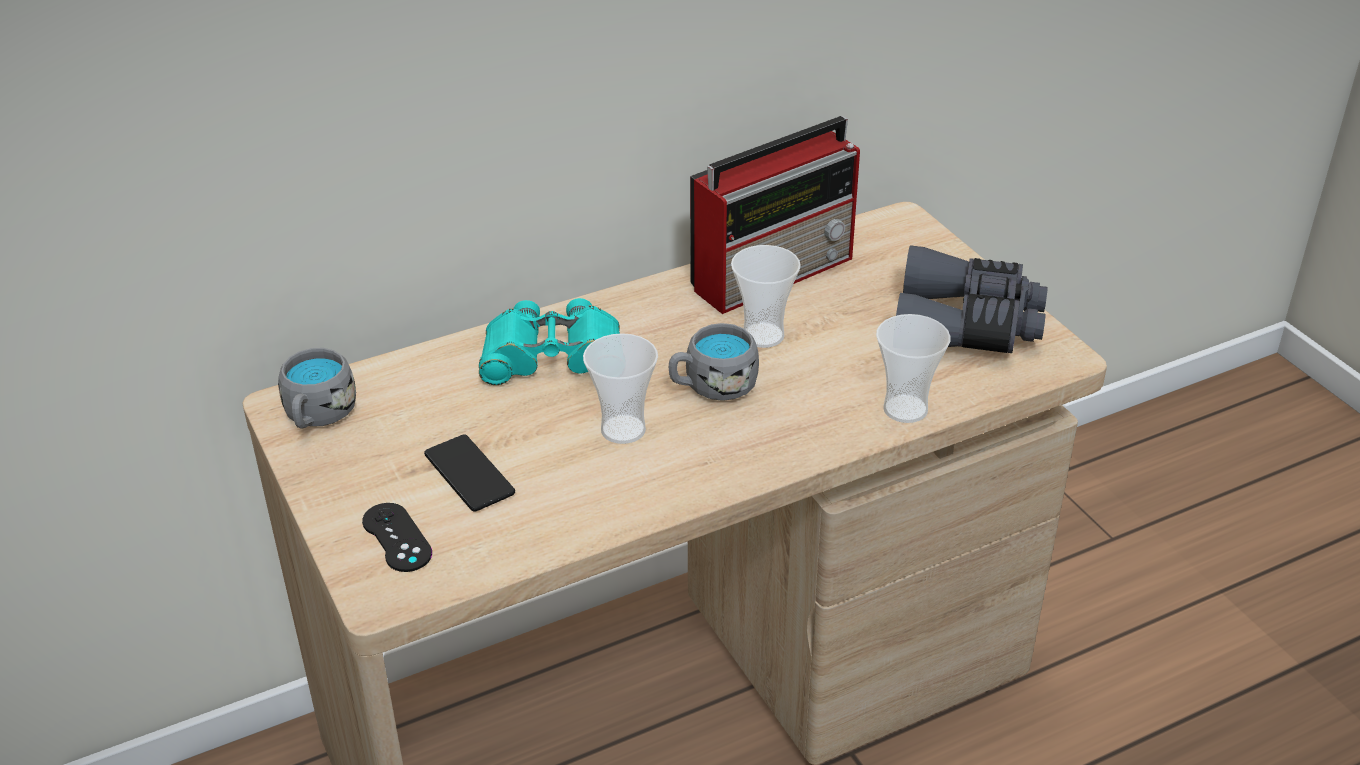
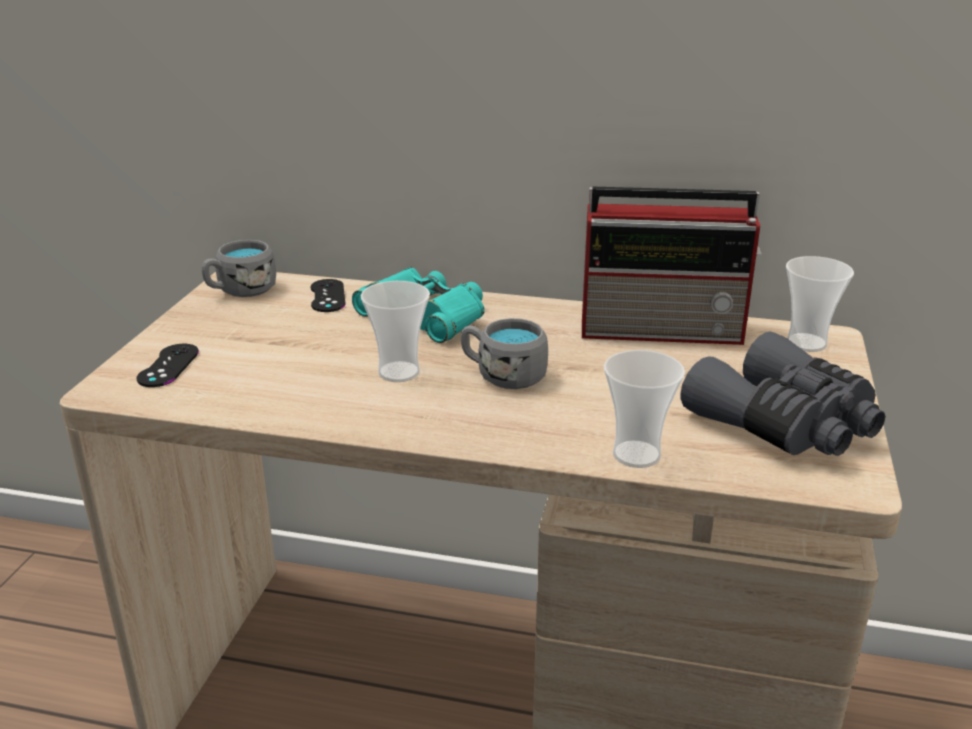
camera: 40 degrees right, 10 degrees down
phone [424,434,515,512] -> none
cup [731,245,801,348] -> cup moved to [786,256,854,352]
none -> black game controller [310,279,346,312]

